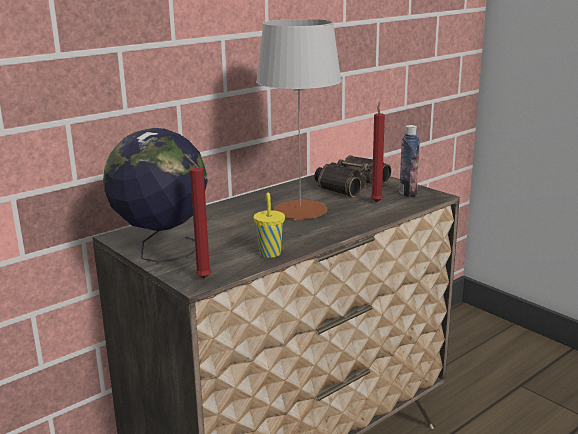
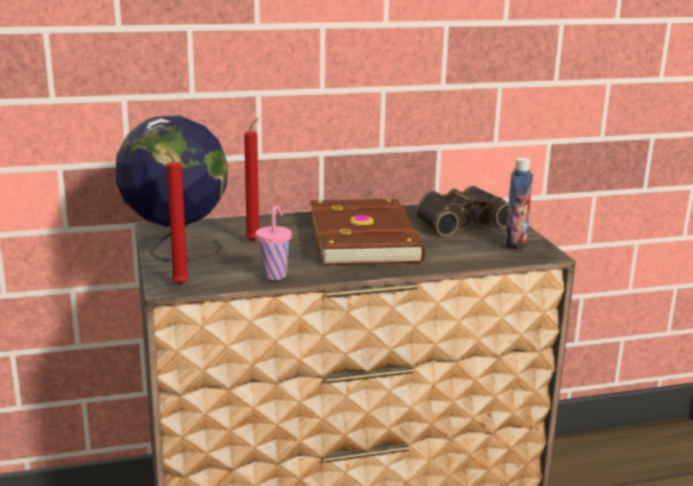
camera: 25 degrees right, 0 degrees up
yellow cup [253,192,285,258] -> pink cup [256,205,292,280]
grey table lamp [256,19,342,220] -> brown book [310,199,425,265]
red candle [371,102,385,202] -> red candle moved to [244,118,259,242]

